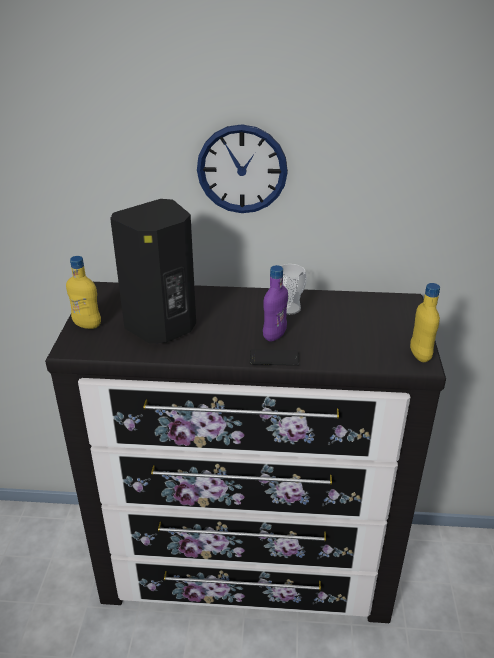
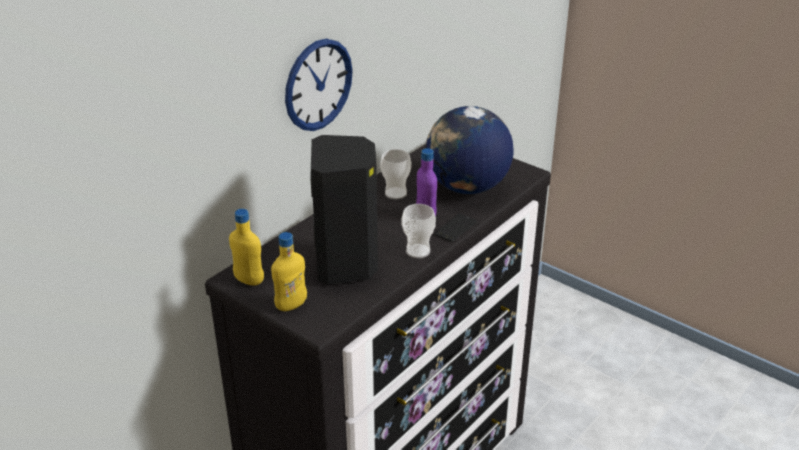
camera: 55 degrees left, 0 degrees up
yellow bottle [410,283,440,362] -> yellow bottle moved to [229,209,264,285]
none -> cup [402,204,436,258]
none -> globe [426,106,514,194]

